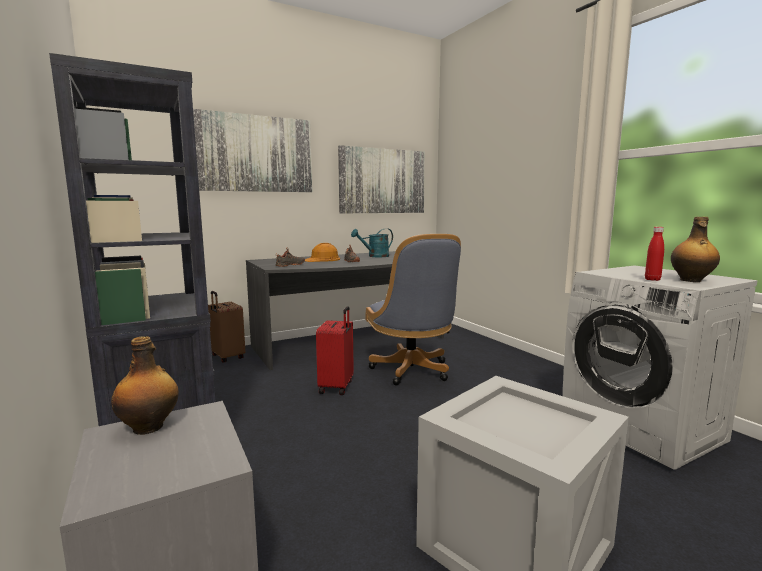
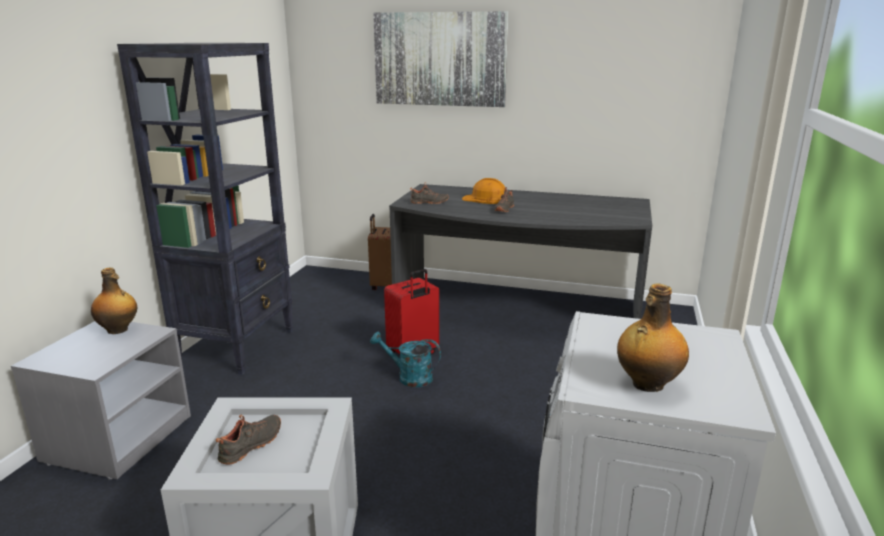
camera: 45 degrees right, 10 degrees up
picture [338,145,425,213] -> none
turquoise watering can [351,228,393,257] -> turquoise watering can moved to [370,332,441,387]
blue office chair [366,234,461,385] -> none
red bottle [645,227,664,281] -> none
none -> black shoe [216,415,281,465]

